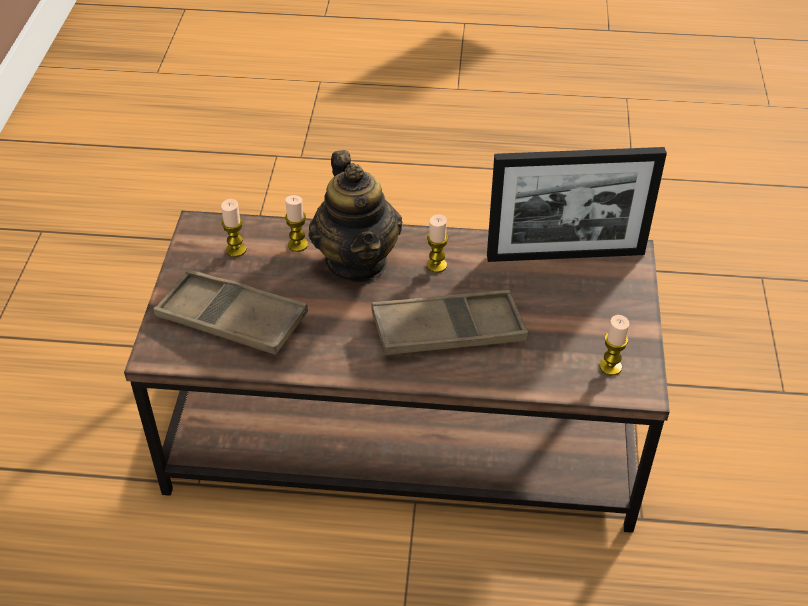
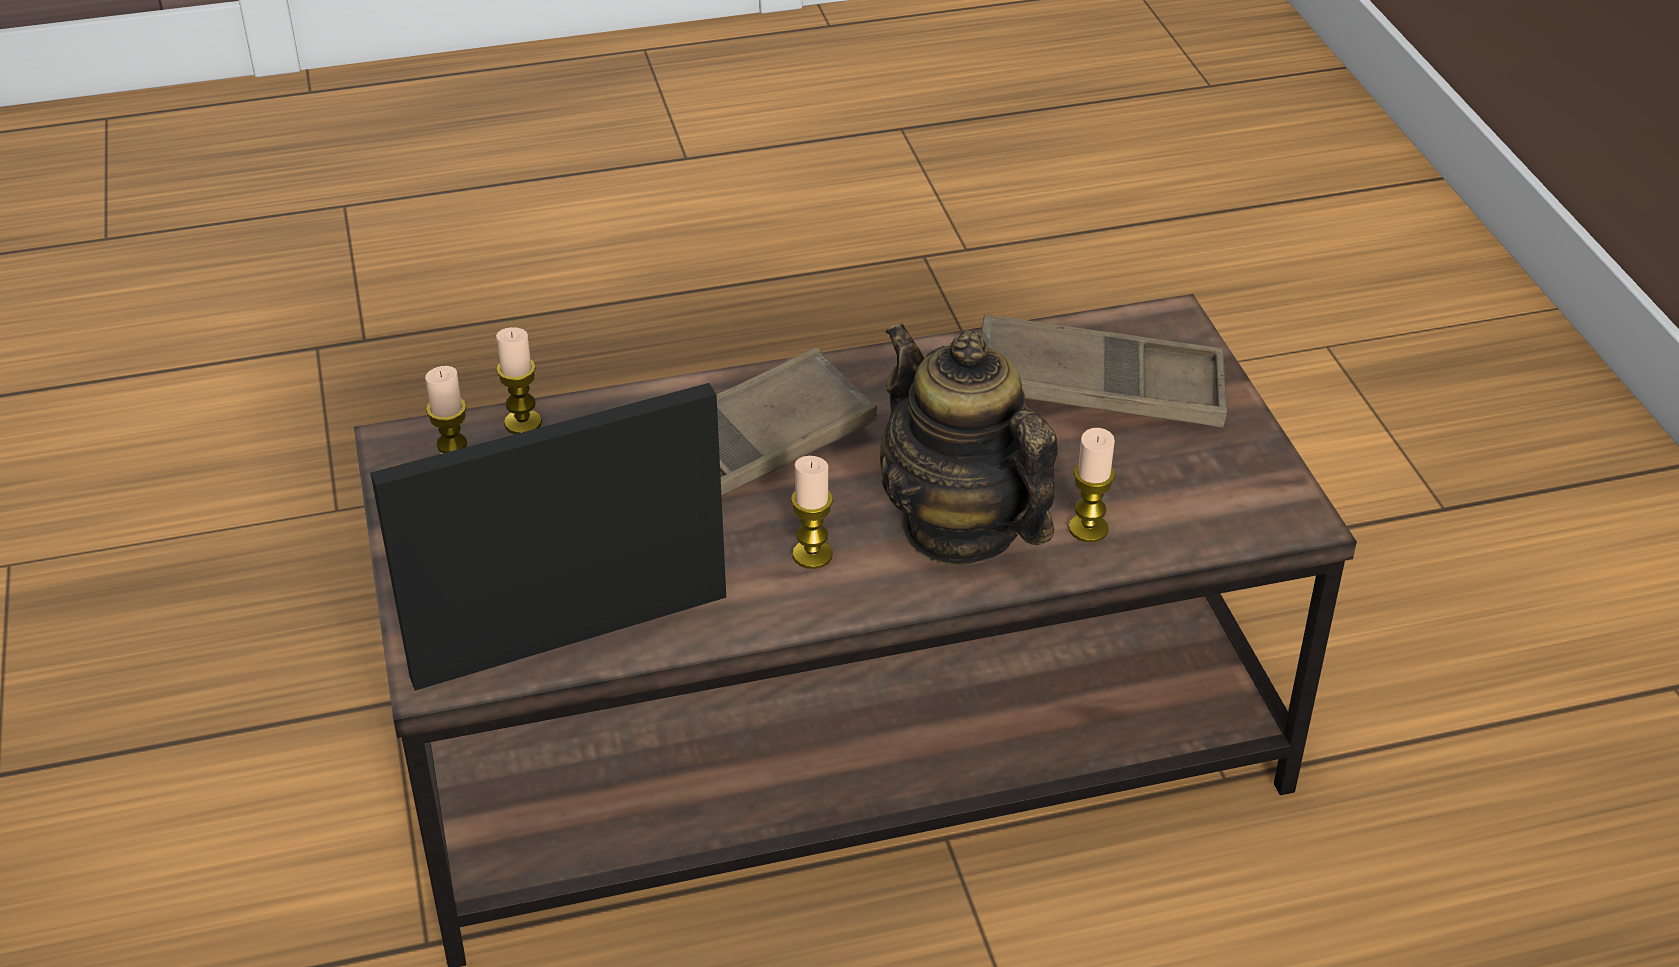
camera: 160 degrees right, 5 degrees down
candle [221,199,246,257] -> candle moved to [496,327,542,434]

